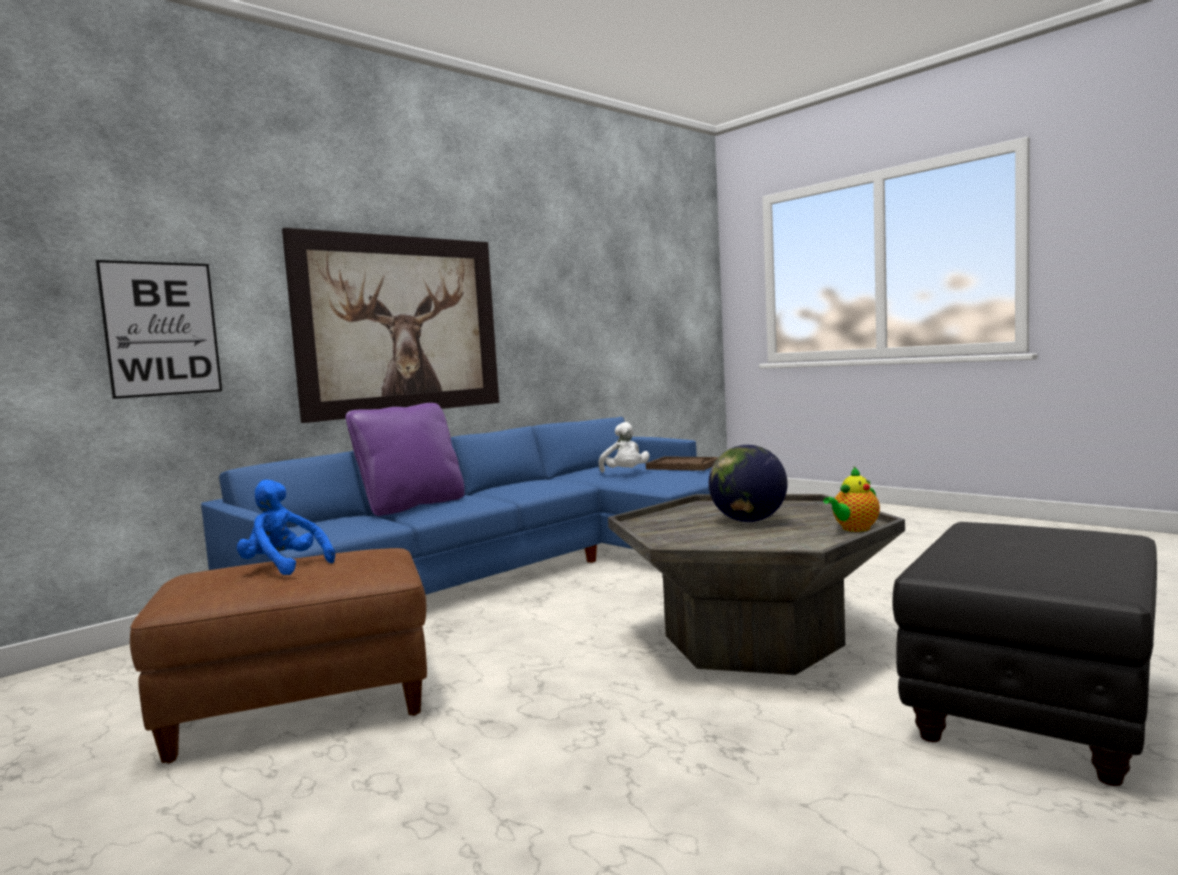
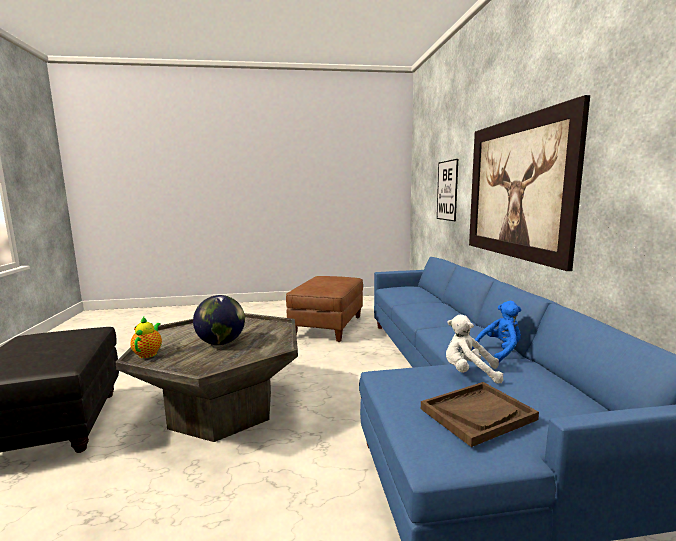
camera: 125 degrees right, 5 degrees up
blue plush toy [237,480,335,575] -> blue plush toy moved to [472,301,521,363]
purple pillow [345,403,465,516] -> none

